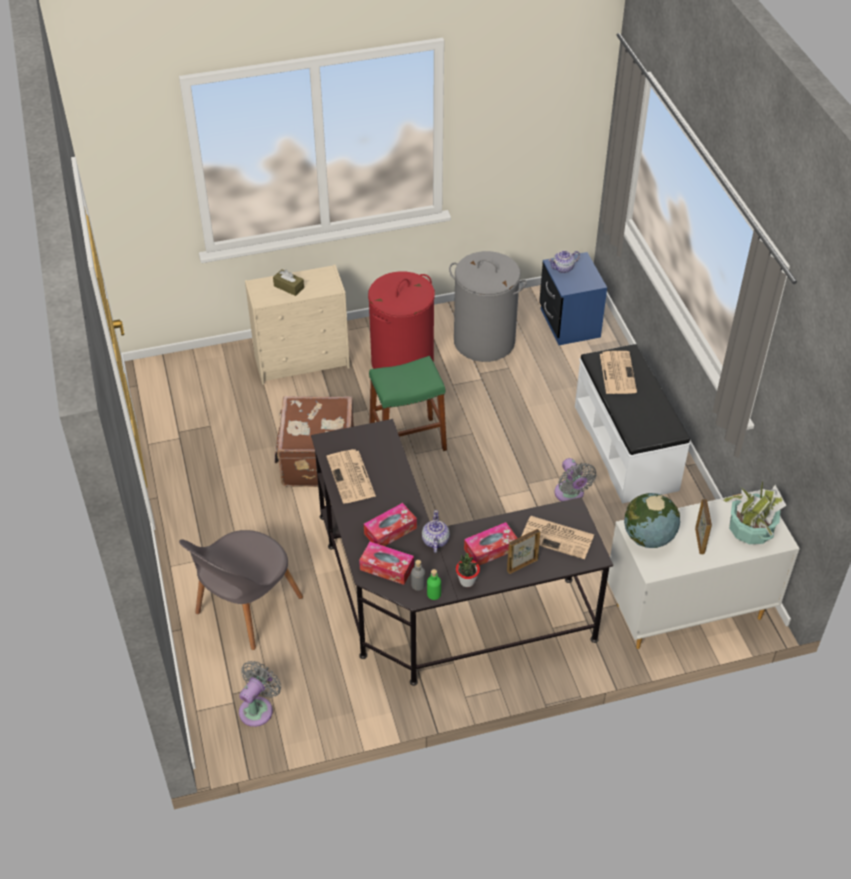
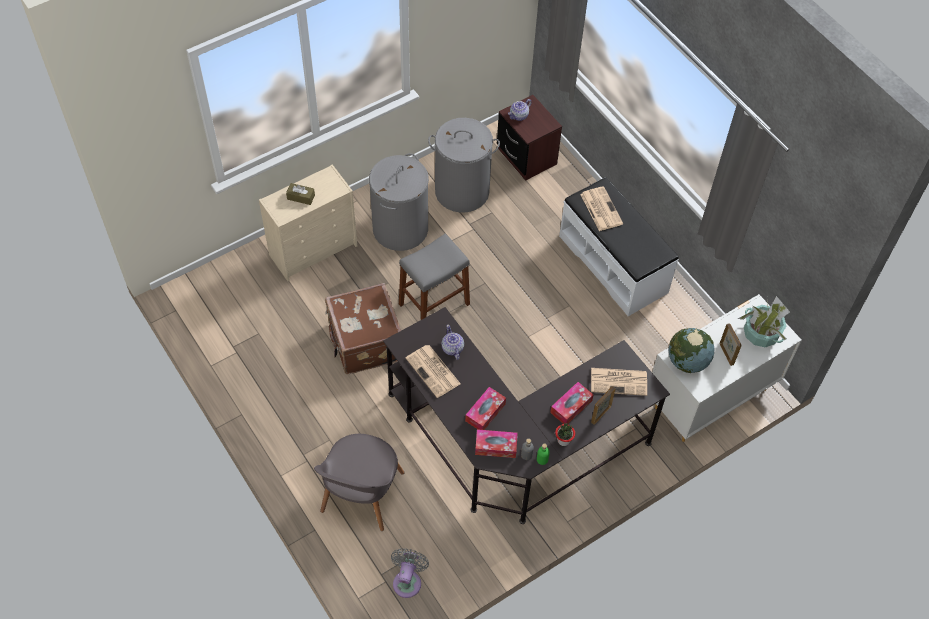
camera: 20 degrees left, 10 degrees up
red laundry basket [368,272,435,369] -> grey laundry basket [369,153,429,251]
green stool [369,356,447,451] -> grey stool [399,234,470,320]
teapot [422,510,450,553] -> teapot moved to [441,324,464,360]
blue nightstand [539,252,607,345] -> brown nightstand [497,95,562,181]
grey fan [554,458,597,501] -> none

